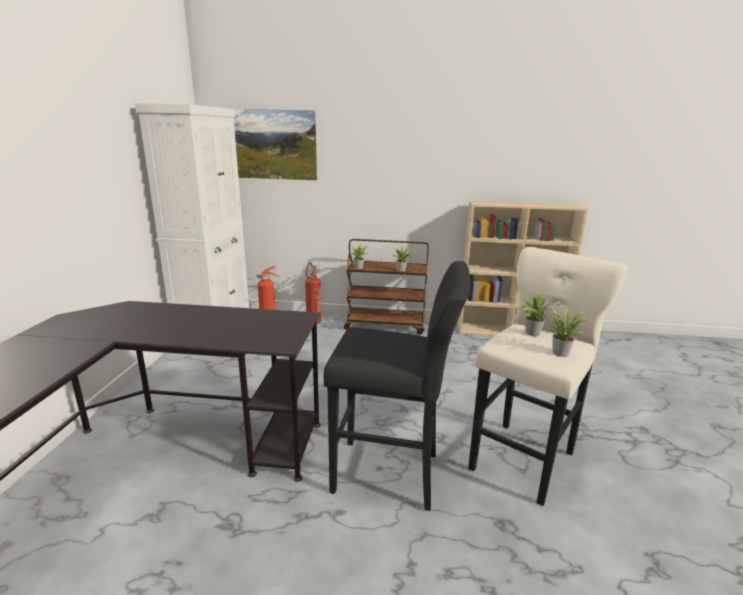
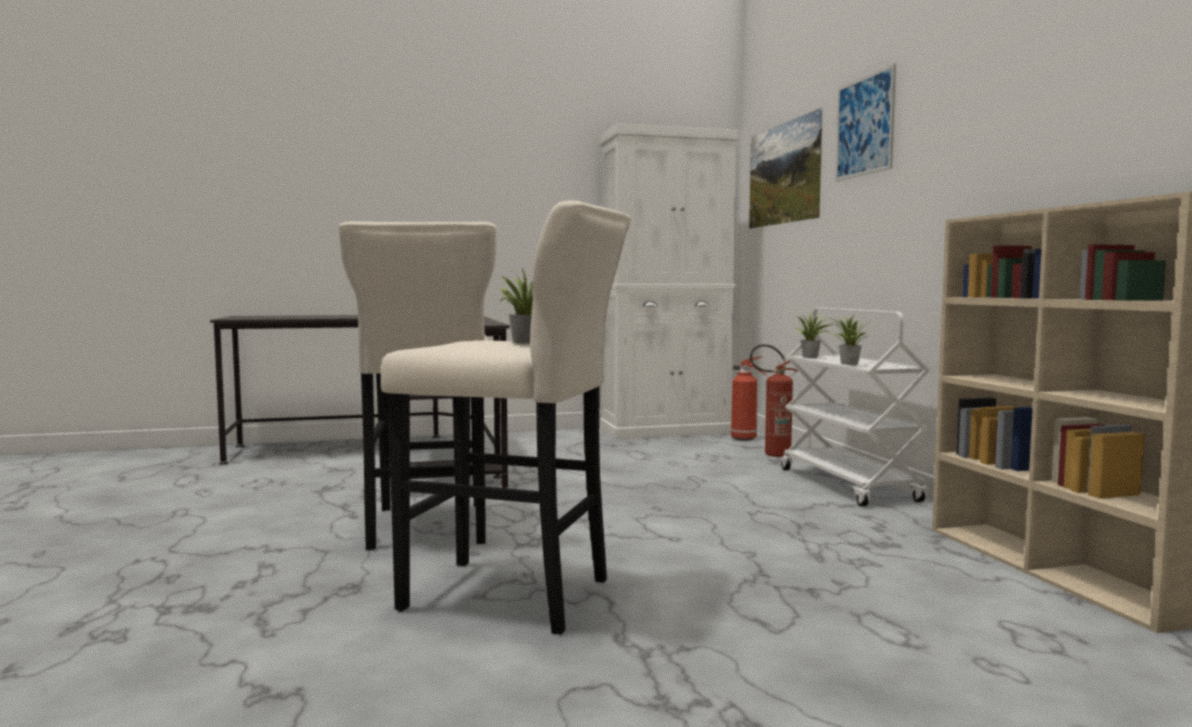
camera: 70 degrees right, 15 degrees down
black stool [324,261,470,511] -> beige stool [338,221,497,550]
brown cart [344,239,429,335] -> white cart [781,307,930,507]
potted plant [547,308,592,357] -> none
none -> picture [835,64,896,181]

